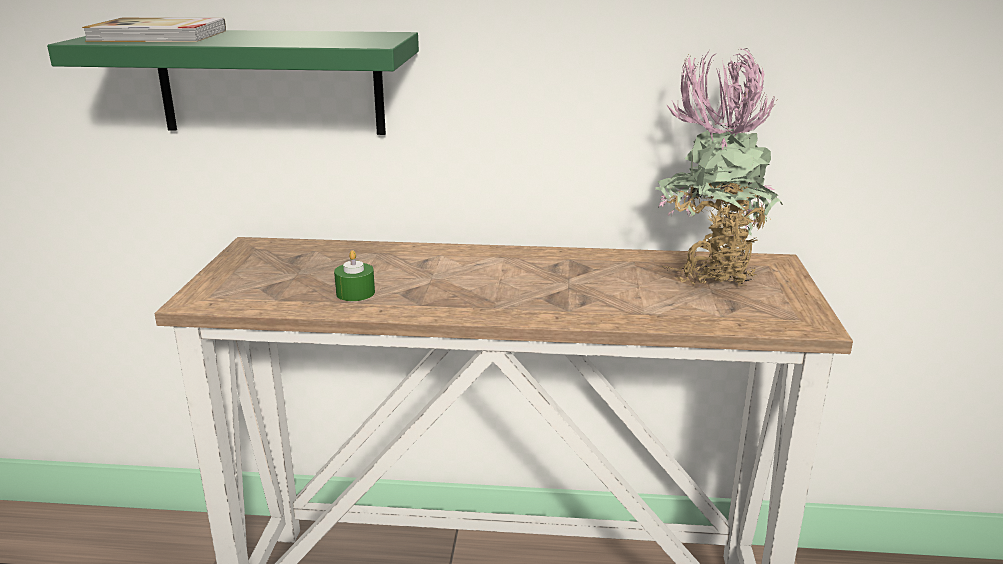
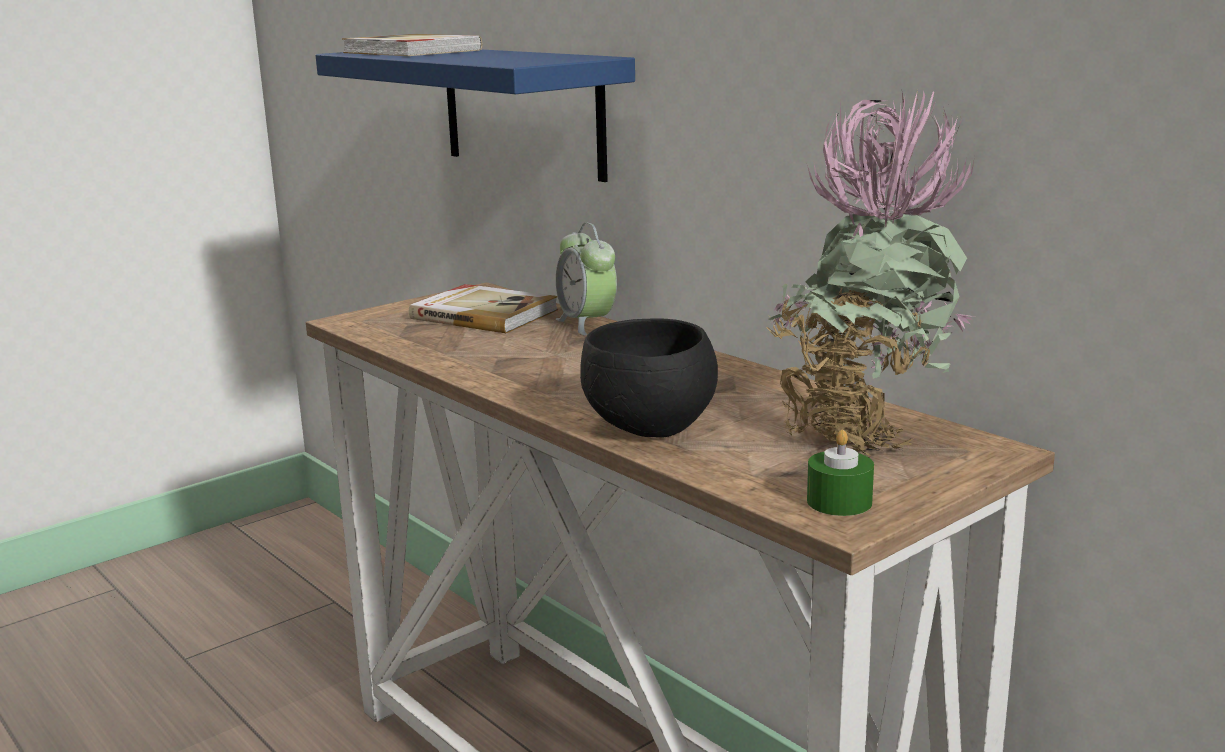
camera: 45 degrees right, 5 degrees down
green shelf [47,30,419,135] -> blue shelf [315,49,635,182]
green candle [334,250,375,301] -> green candle moved to [807,430,874,516]
none -> book [409,284,558,333]
none -> alarm clock [556,223,617,336]
none -> black bowl [580,318,718,438]

